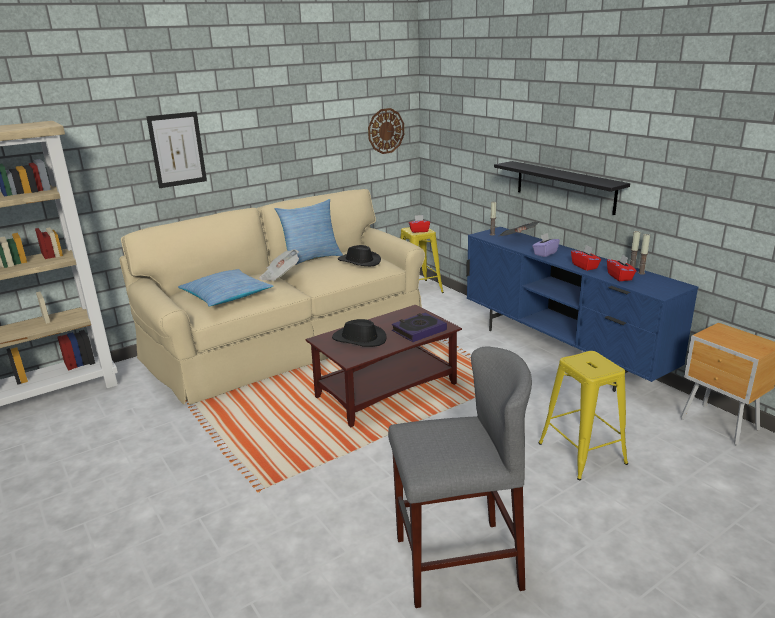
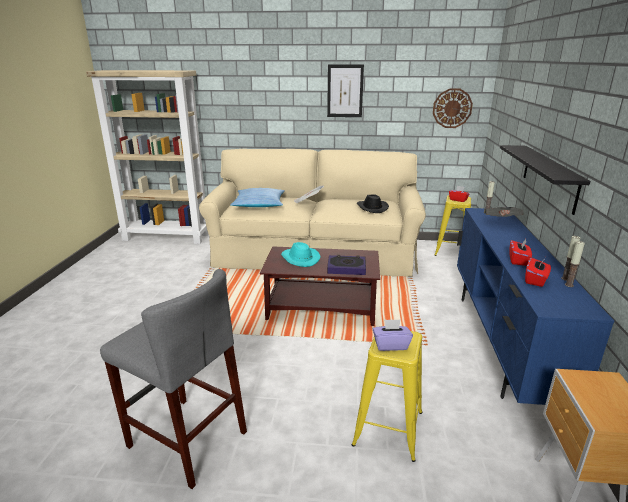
camera: 40 degrees right, 0 degrees up
picture [146,112,207,188] -> picture moved to [327,64,364,117]
pillow [275,199,343,266] -> none
black hat [332,319,387,347] -> turquoise hat [281,242,321,267]
purple tissue box [532,233,560,257] -> purple tissue box moved to [373,319,413,351]

